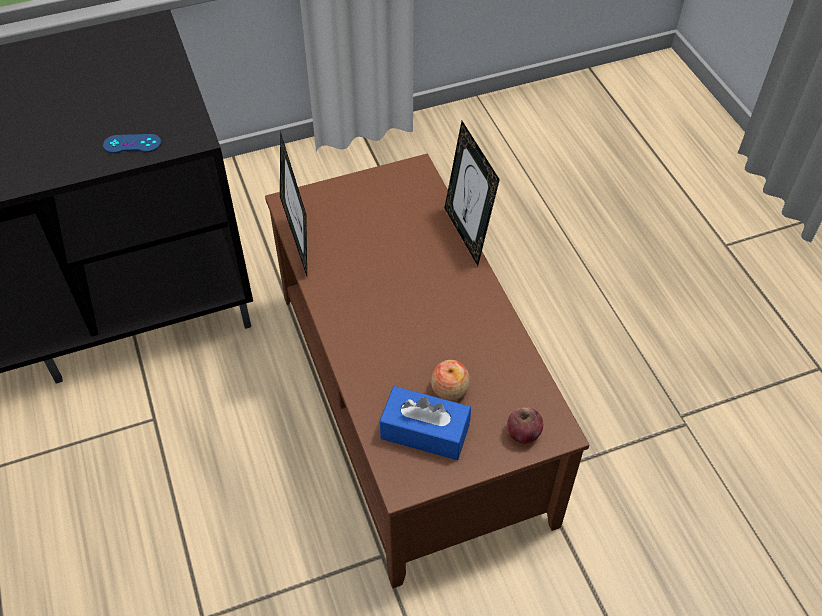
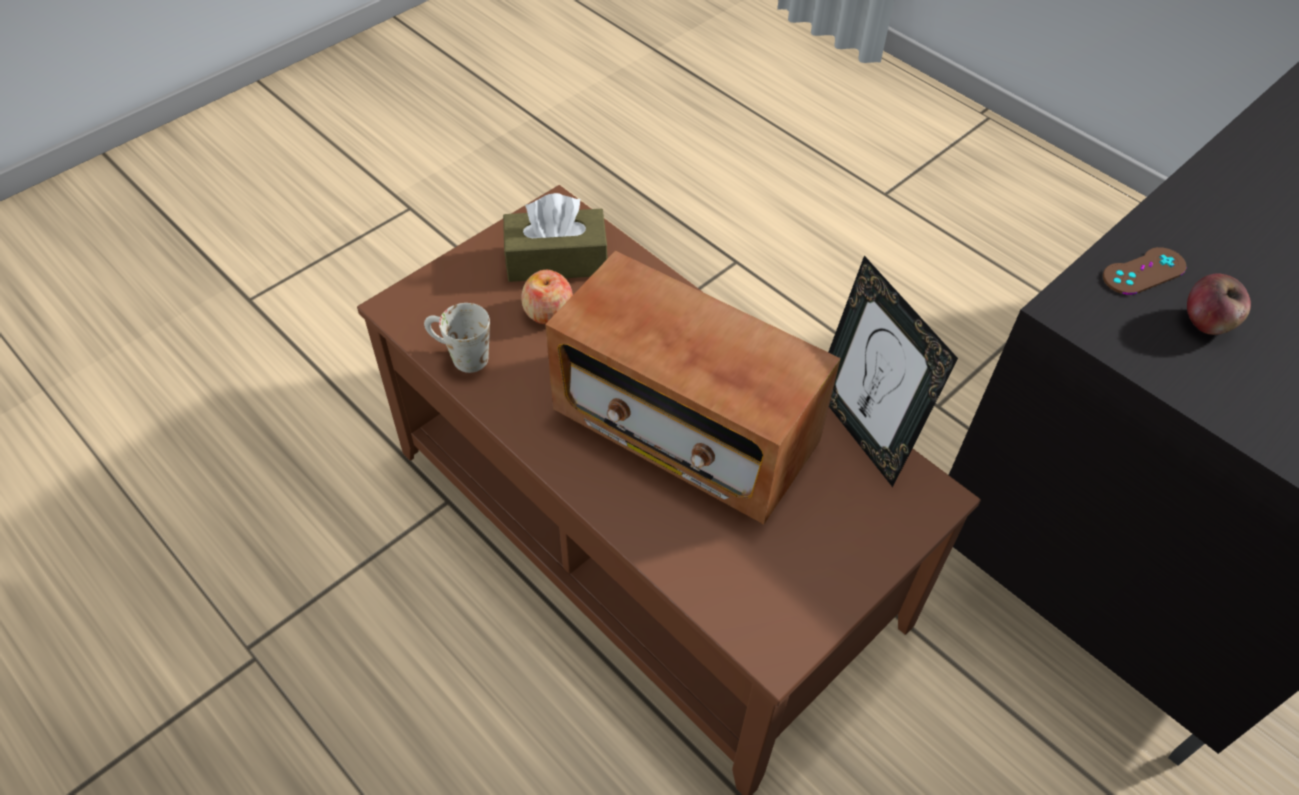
camera: 155 degrees right, 0 degrees up
blue game controller [103,134,161,153] -> brown game controller [1103,247,1187,295]
blue tissue box [380,386,471,460] -> brown tissue box [503,193,607,282]
picture frame [444,121,500,266] -> none
apple [507,407,543,444] -> apple moved to [1187,273,1251,335]
none -> white mug [424,303,490,373]
none -> radio [545,251,841,524]

